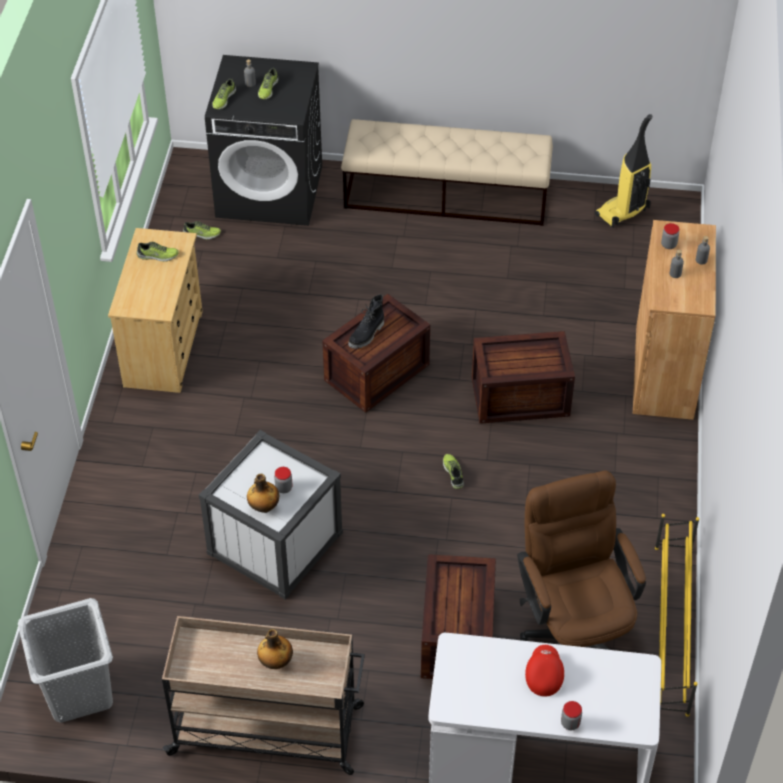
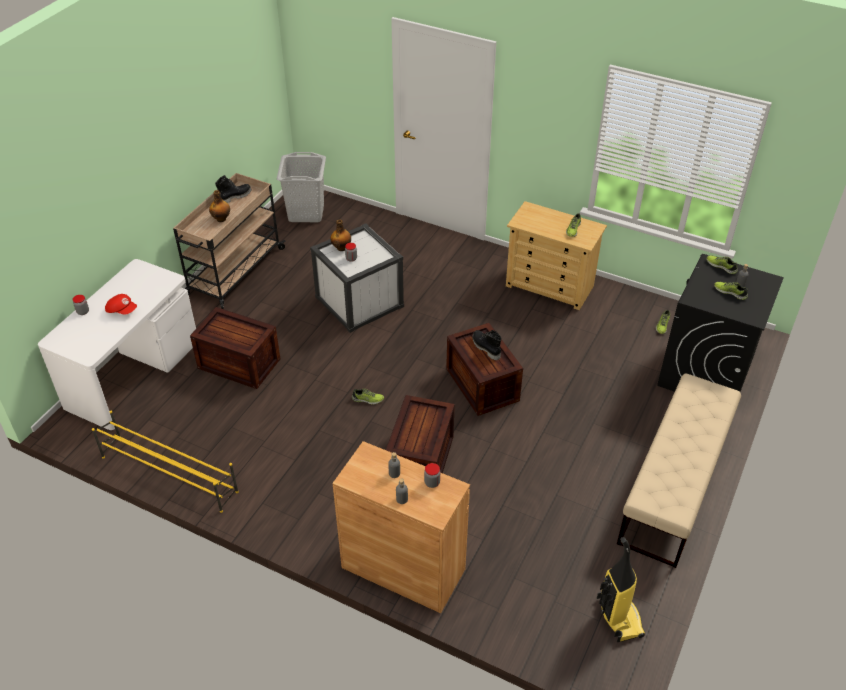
camera: 110 degrees right, 5 degrees down
brown office chair [517,470,646,650] -> none
none -> black boot [215,175,251,203]

